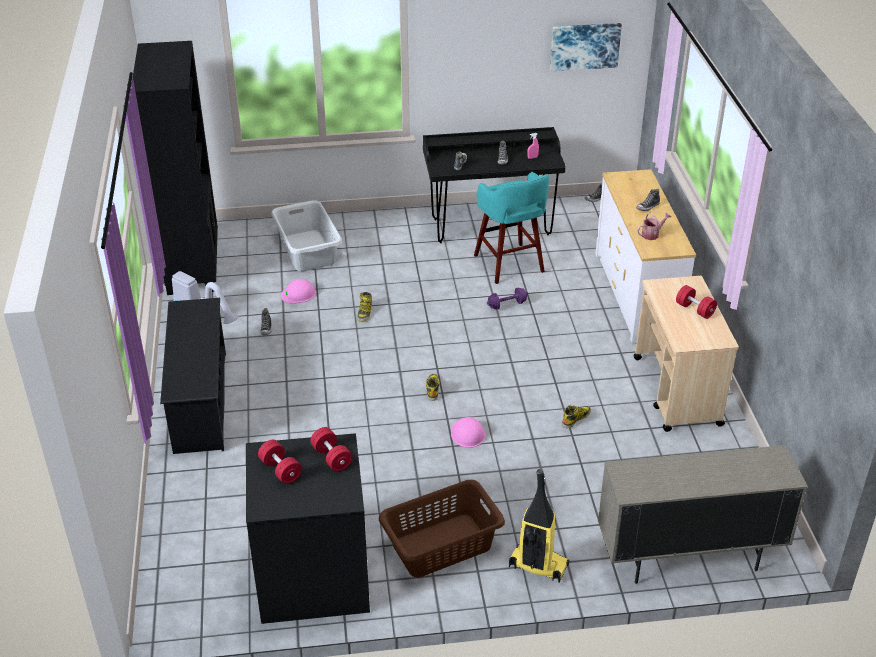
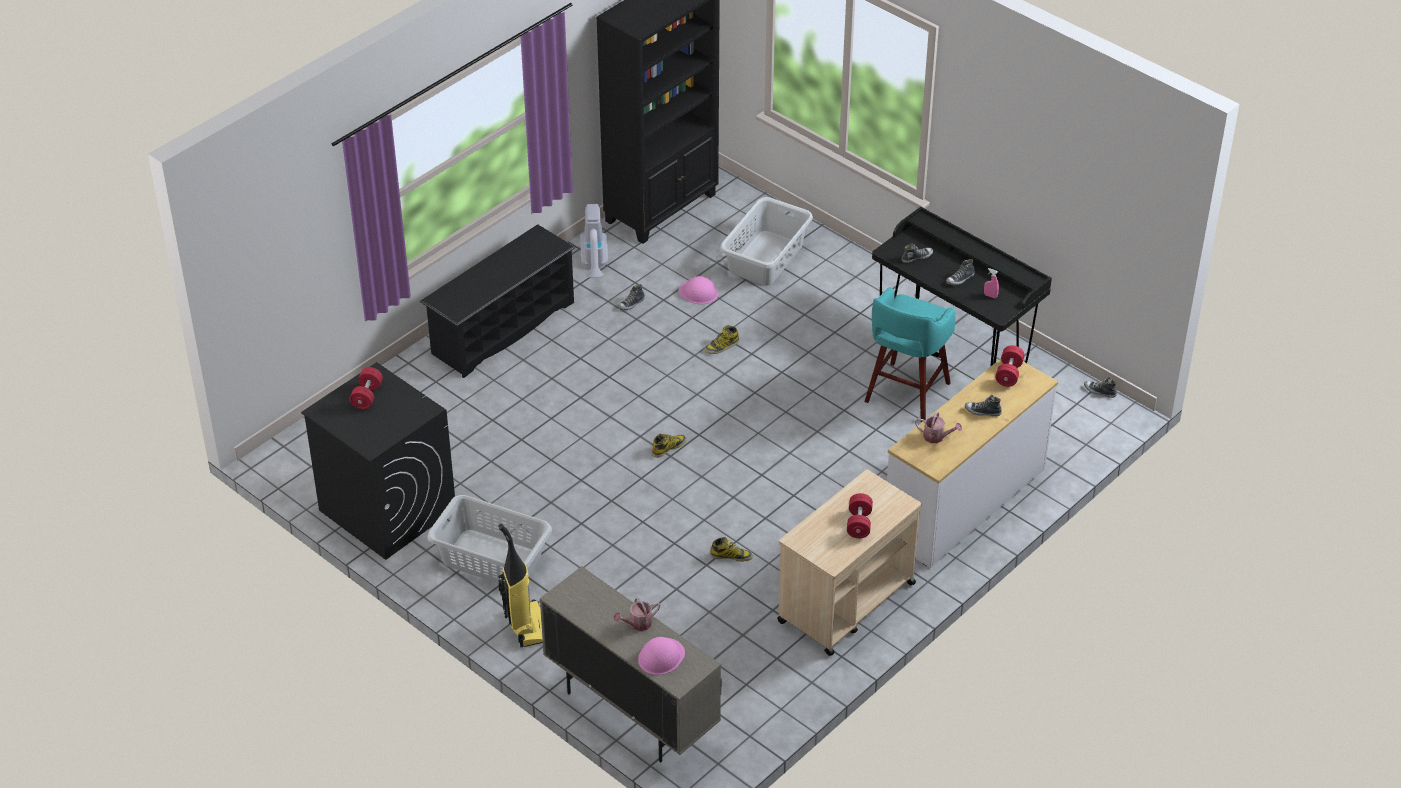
camera: 50 degrees right, 5 degrees up
red dumbbell [310,427,353,472] -> red dumbbell moved to [995,345,1025,387]
brown laundry basket [379,480,505,578] -> grey laundry basket [427,495,552,583]
pink hard hat [451,417,486,448] -> pink hard hat moved to [638,637,685,675]
purple dumbbell [487,287,528,310] -> none
picture [550,23,622,71] -> none
none -> watering can [613,598,660,631]

